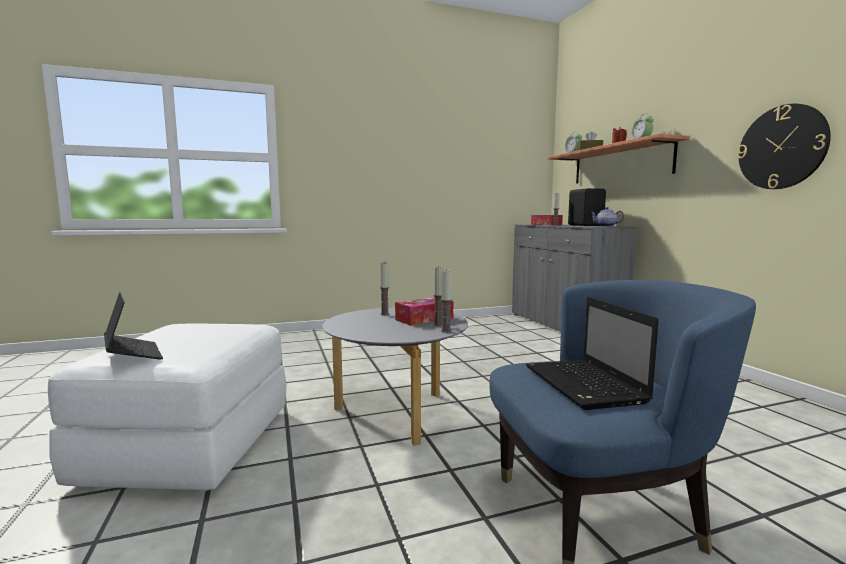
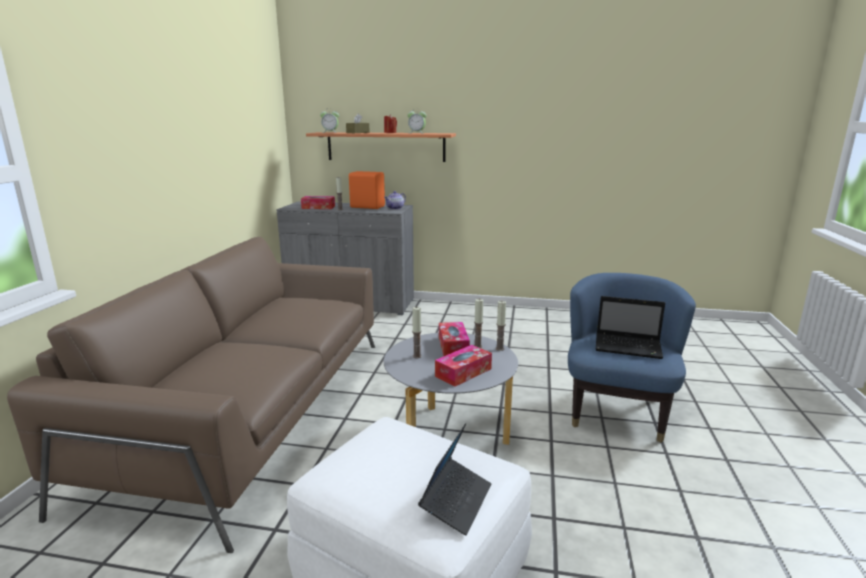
camera: 60 degrees left, 10 degrees up
laptop [104,292,163,359] -> laptop turned 120 degrees clockwise [418,423,492,535]
black speaker [568,188,606,226] -> orange speaker [349,171,385,209]
wall clock [737,104,831,189] -> none
none -> brown sofa [7,237,375,553]
none -> tissue box [435,345,492,387]

